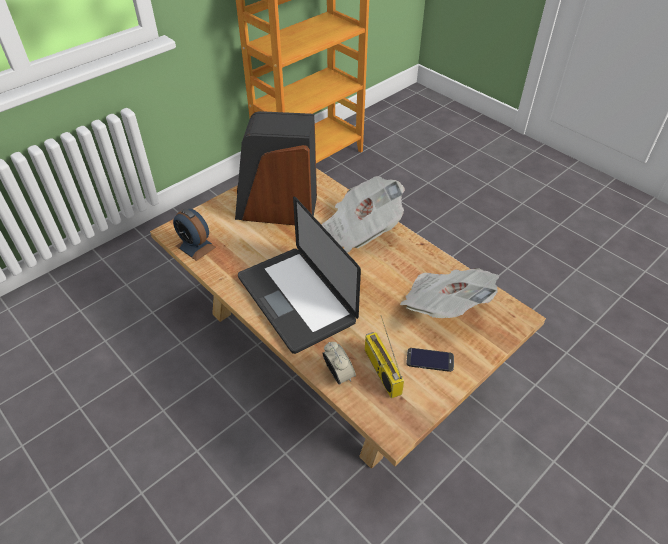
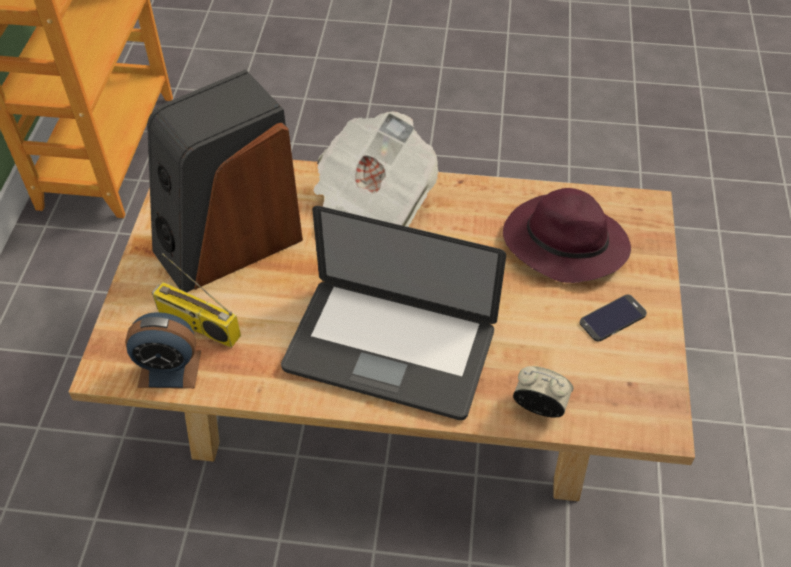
camera: 40 degrees left, 5 degrees up
radio [365,315,404,398] -> radio moved to [152,254,241,348]
newspaper [400,268,500,318] -> purple hat [503,188,631,283]

